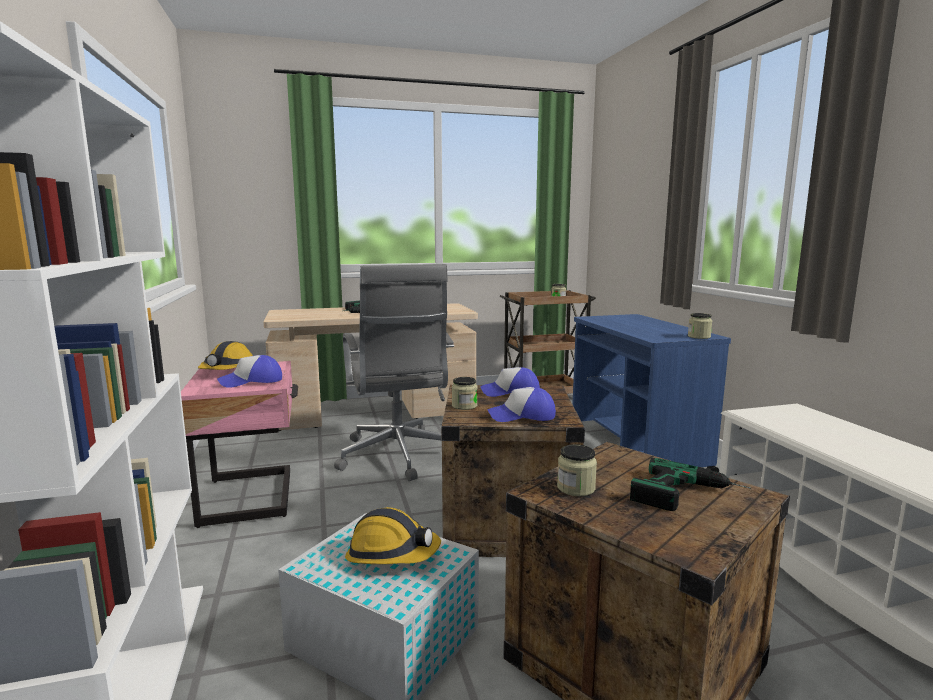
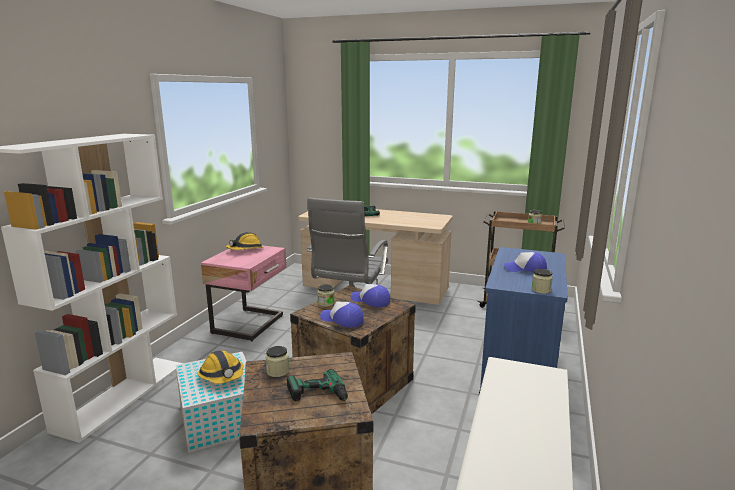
camera: 35 degrees right, 5 degrees up
cap [217,355,282,388] -> cap moved to [504,252,547,273]

